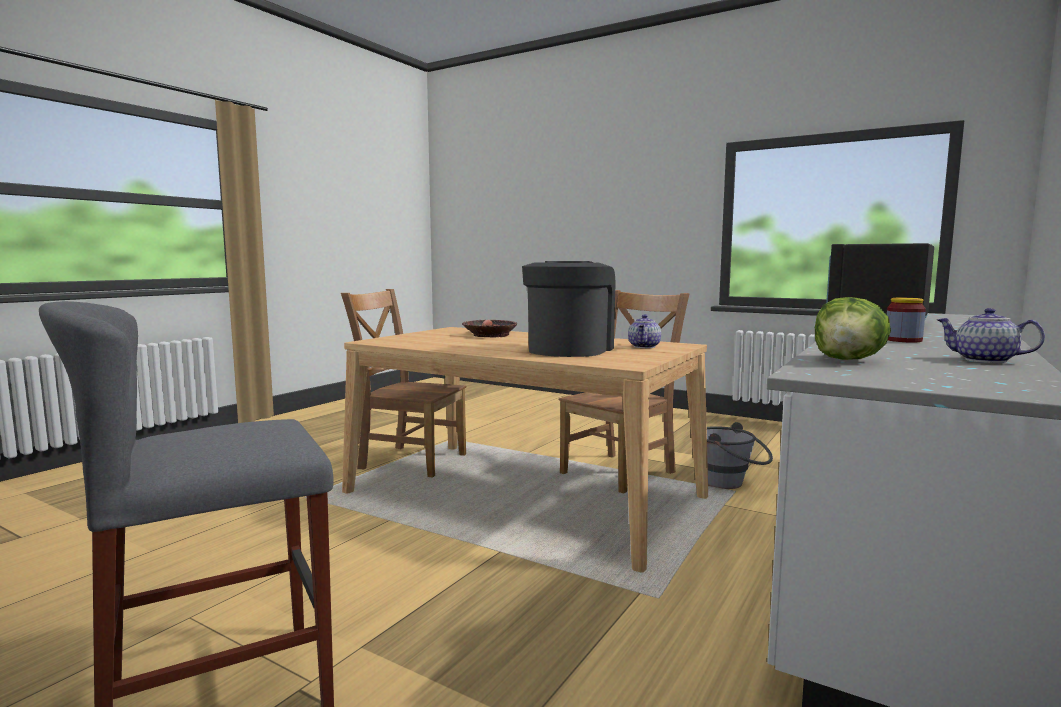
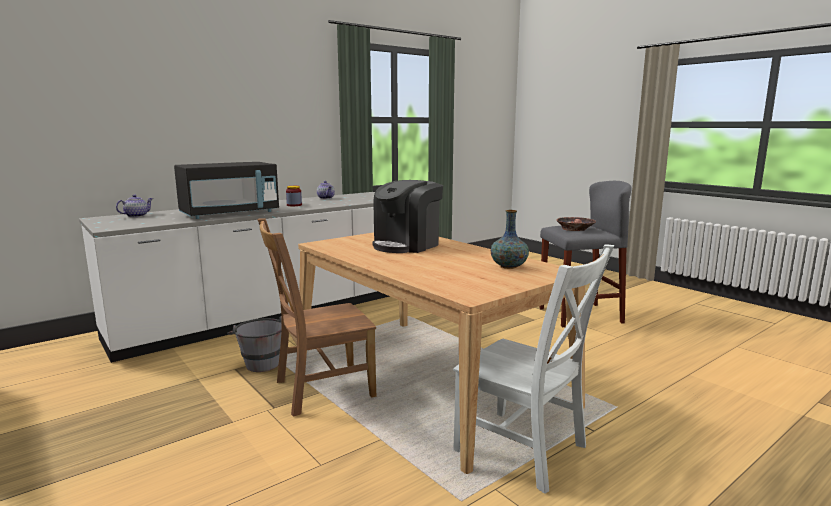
camera: 160 degrees left, 5 degrees up
brown chair [341,289,466,478] -> white chair [453,244,614,494]
bowl [462,320,517,337] -> bowl moved to [556,217,596,231]
teapot [628,314,661,348] -> teapot moved to [116,194,153,217]
lettuce [815,297,891,360] -> none
none -> vase [491,210,529,269]

